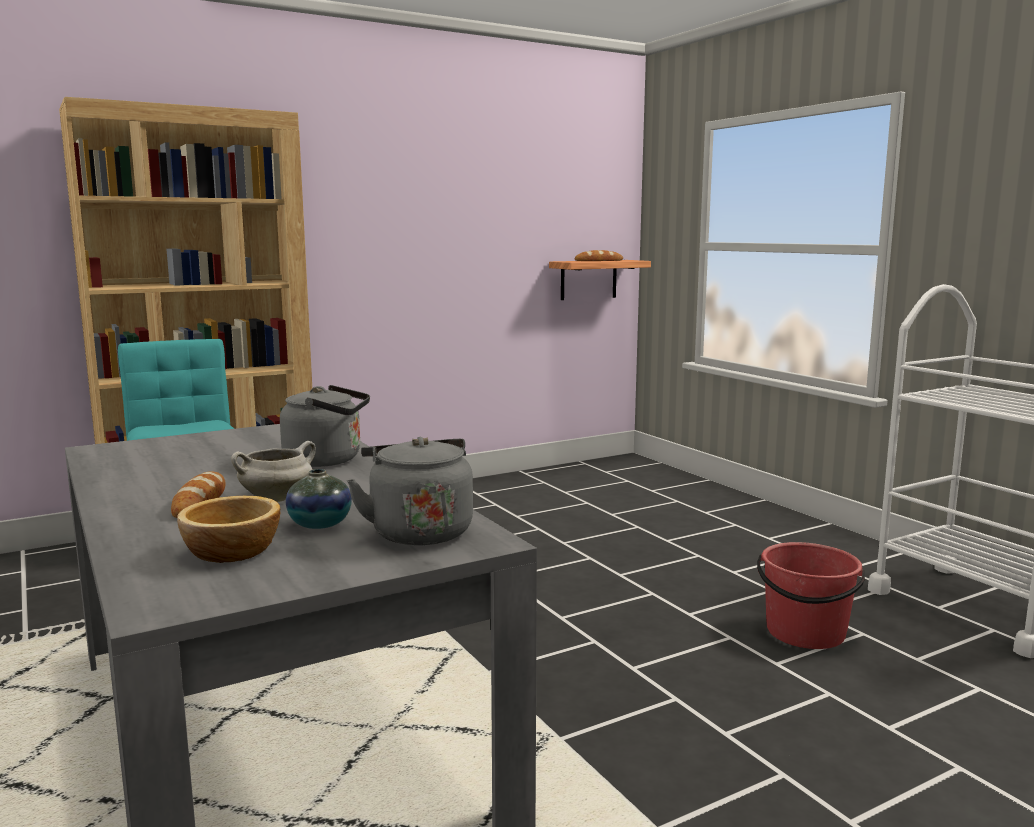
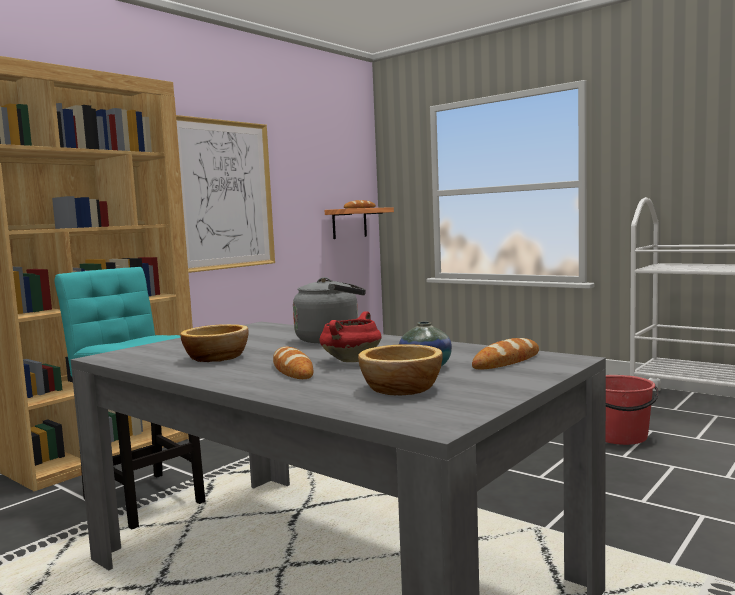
camera: 20 degrees left, 5 degrees down
white cooking pot [231,441,316,502] -> red cooking pot [319,311,381,362]
grey kettle [347,437,473,545] -> bread [472,338,539,370]
none -> picture [176,115,275,273]
none -> bowl [180,324,248,362]

